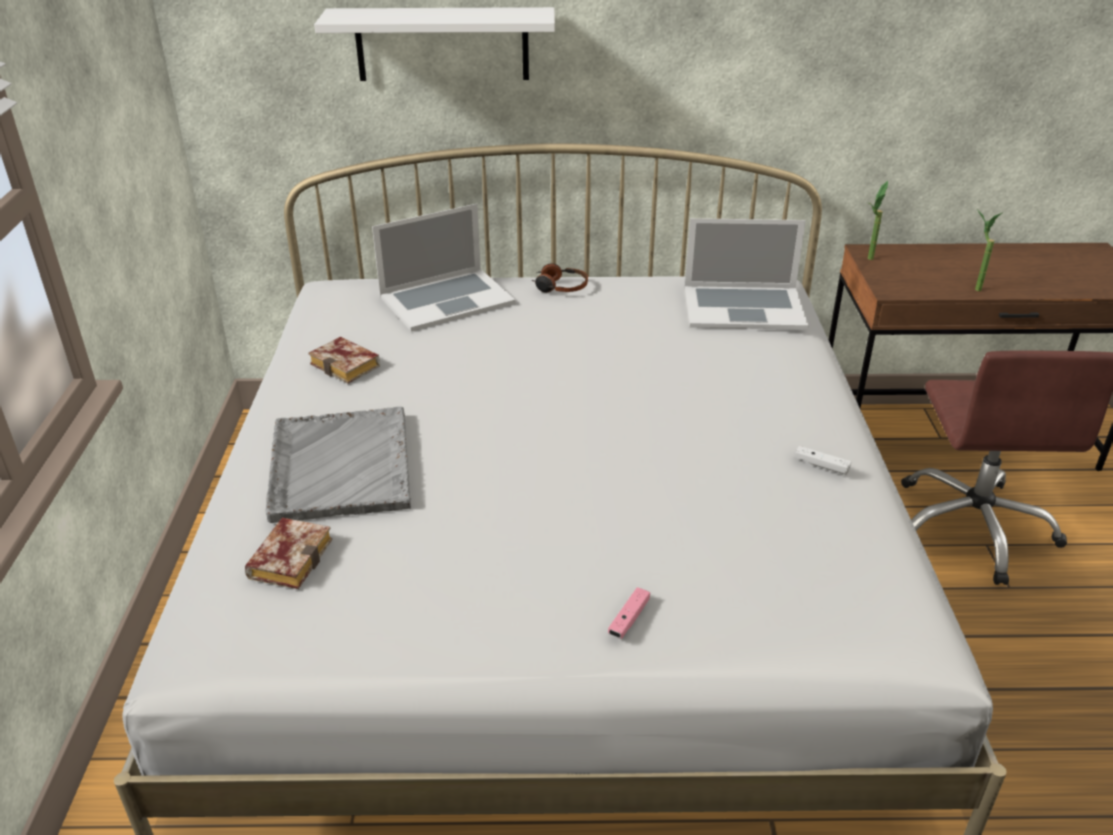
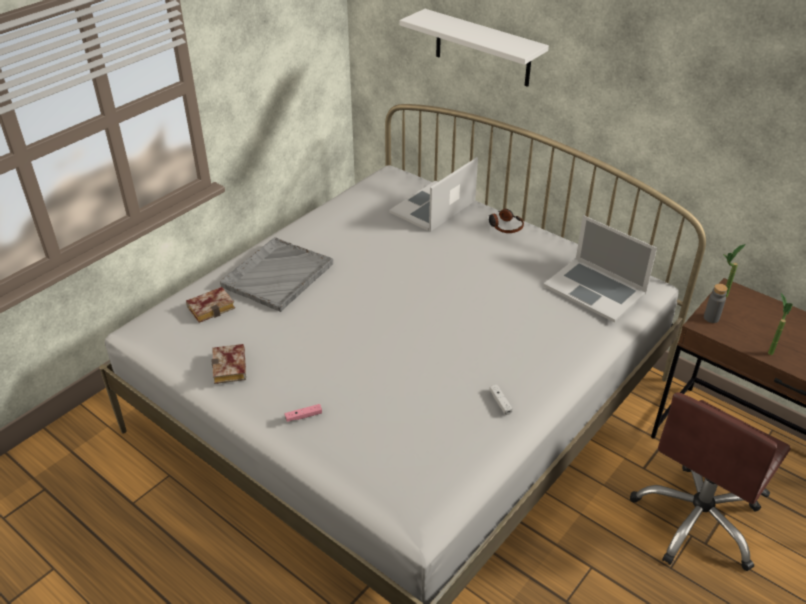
camera: 40 degrees right, 5 degrees up
book [309,337,380,384] -> book moved to [212,344,246,384]
laptop [372,204,516,332] -> laptop turned 120 degrees clockwise [389,157,478,232]
none -> grey bottle [704,284,728,323]

